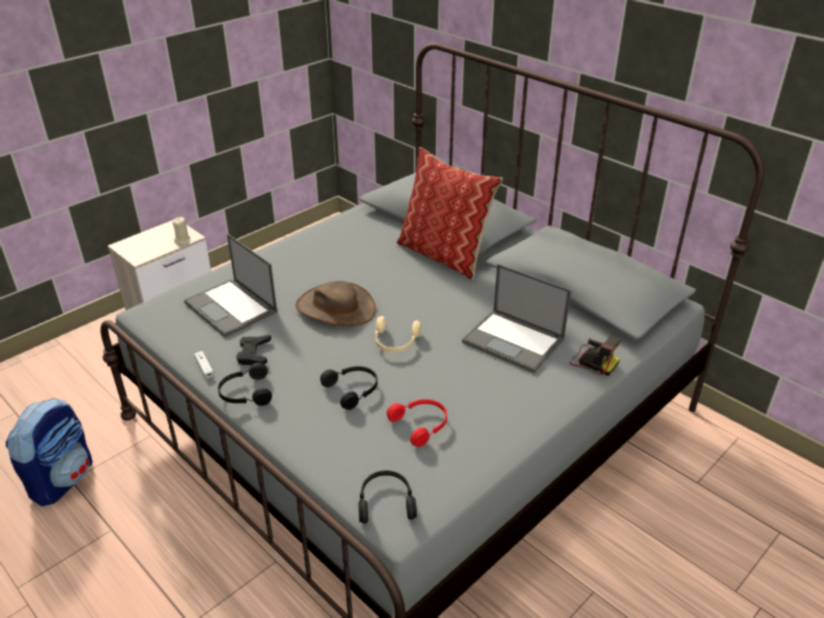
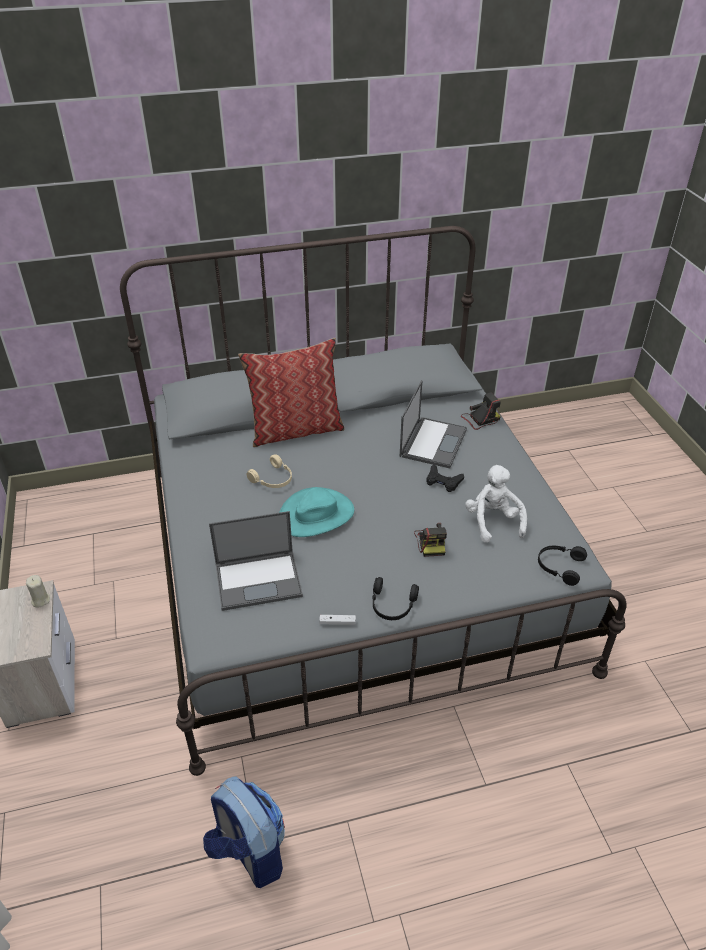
camera: 60 degrees left, 5 degrees up
black game controller [236,335,271,365] -> black game controller moved to [426,464,464,492]
brown hat [296,281,376,326] -> turquoise hat [279,487,354,537]
black headphones [320,366,378,410] -> camera [414,523,447,557]
beige headphones [375,316,421,352] -> beige headphones moved to [247,454,292,488]
red headphones [387,399,447,447] -> white plush toy [465,465,527,543]
laptop [462,264,571,373] -> laptop turned 45 degrees counterclockwise [400,380,467,468]

